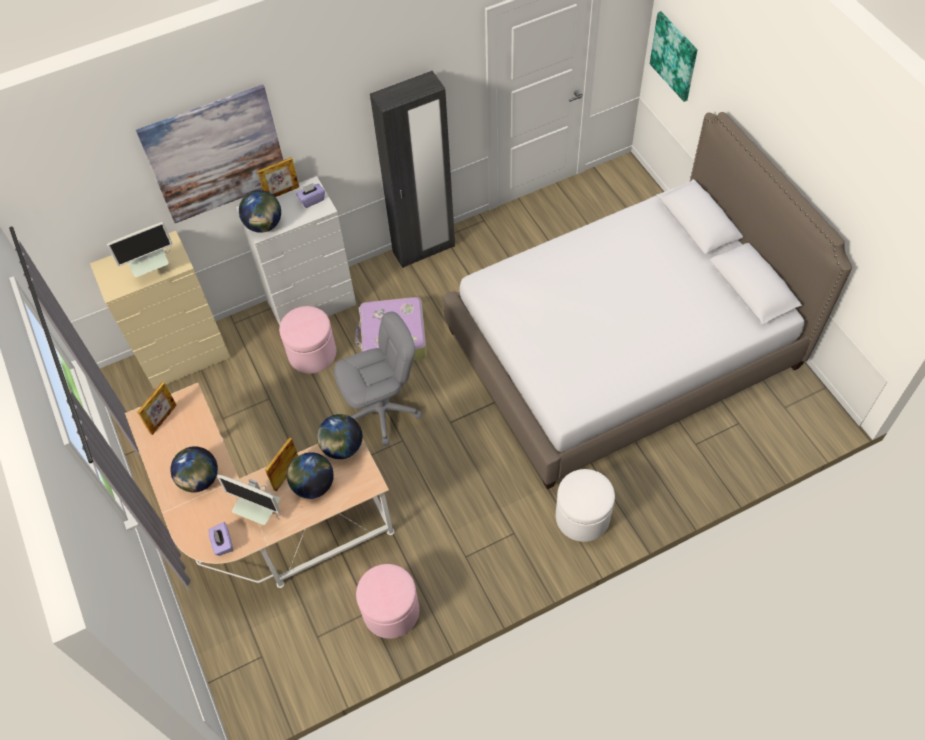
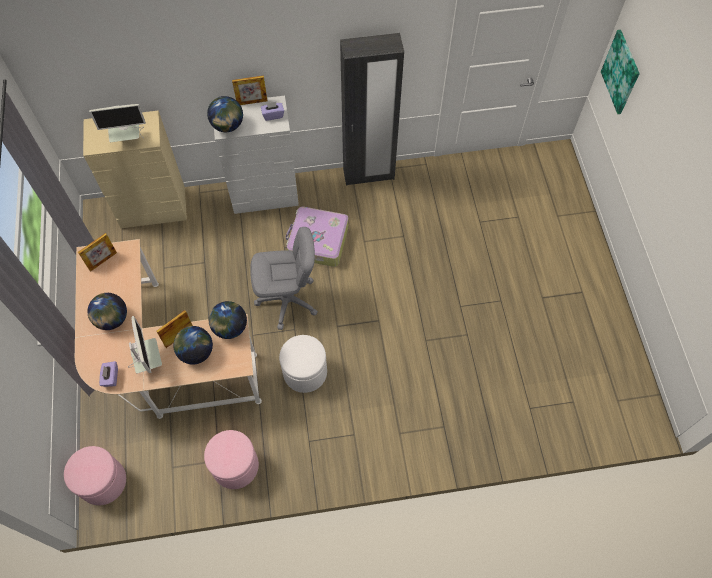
camera: 15 degrees right, 5 degrees up
picture [136,84,283,223] -> none
monitor [217,475,280,525] -> monitor turned 150 degrees counterclockwise [128,316,162,374]
pink ottoman [279,306,336,373] -> pink ottoman moved to [64,446,126,505]
bed [443,112,852,489] -> none
white ottoman [556,469,615,542] -> white ottoman moved to [279,335,327,393]

